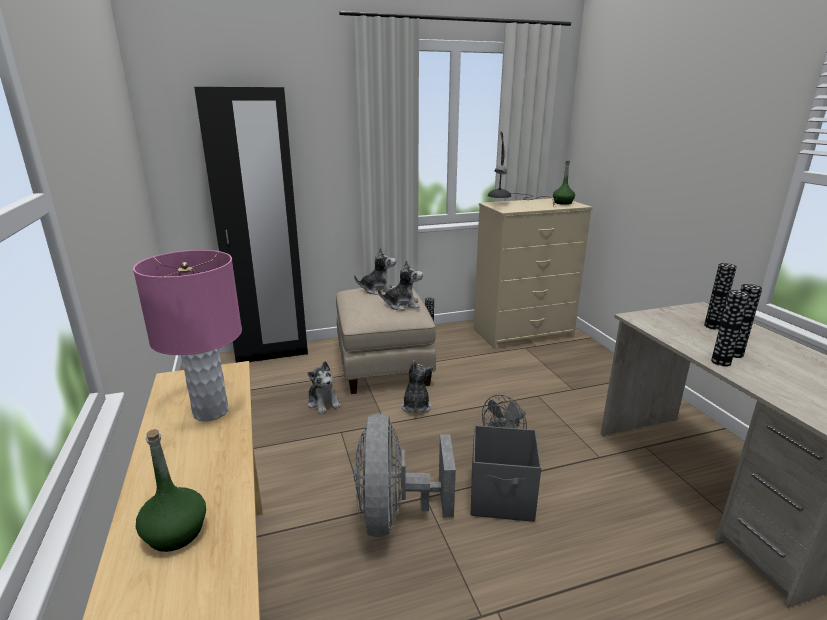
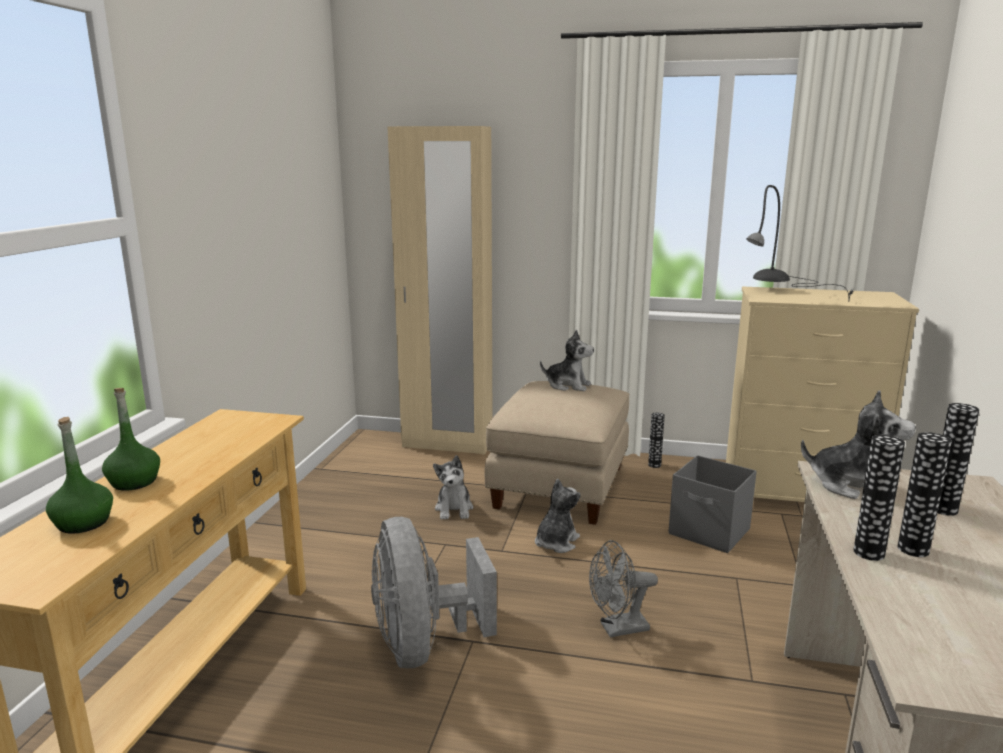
camera: 30 degrees right, 5 degrees down
pink table lamp [133,250,242,422] -> none
black wardrobe [194,87,308,363] -> beige wardrobe [388,126,492,455]
grey fan [354,414,456,537] -> grey fan turned 45 degrees counterclockwise [371,517,497,668]
plush toy [378,260,423,311] -> plush toy moved to [801,390,916,499]
grey storage box [471,425,541,522] -> grey storage box moved to [669,455,757,553]
green bottle [553,161,575,205] -> green bottle moved to [102,388,160,491]

